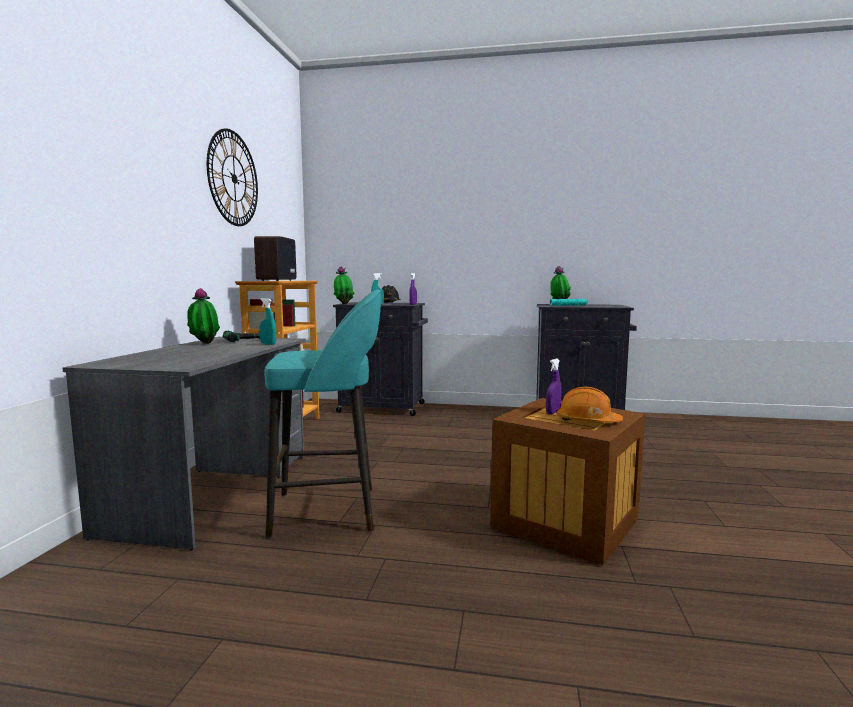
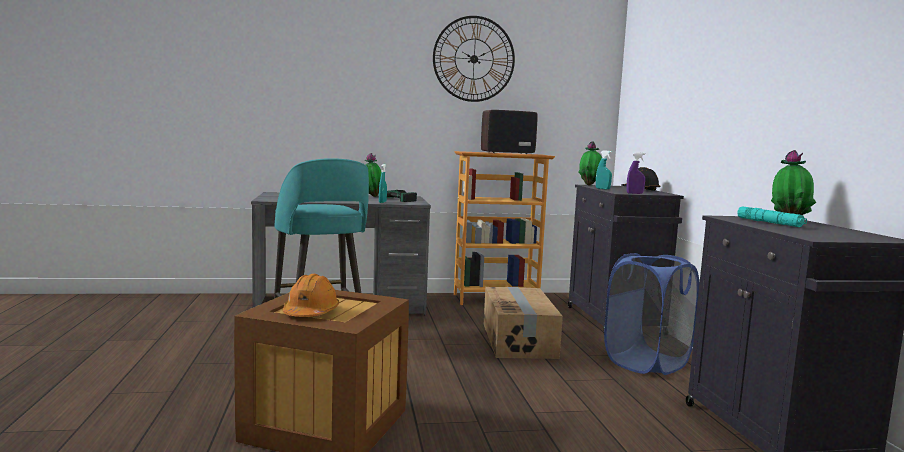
camera: 70 degrees right, 0 degrees up
purple spray bottle [546,359,562,414] -> none
none -> cardboard box [484,287,563,359]
none -> blue laundry basket [604,253,699,375]

